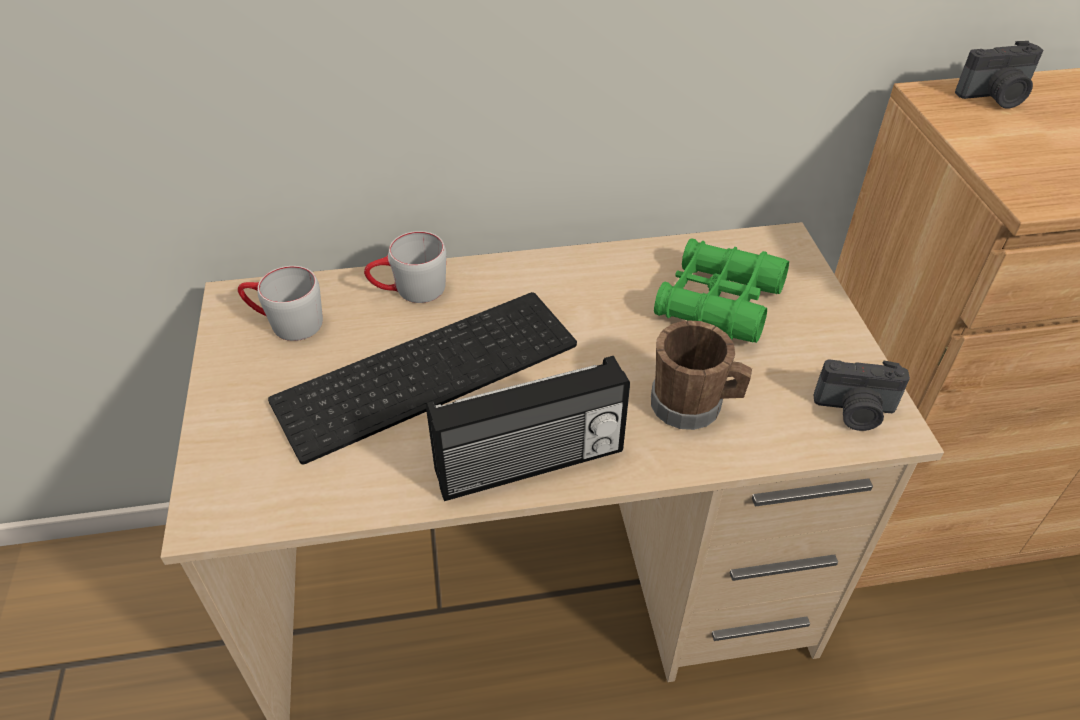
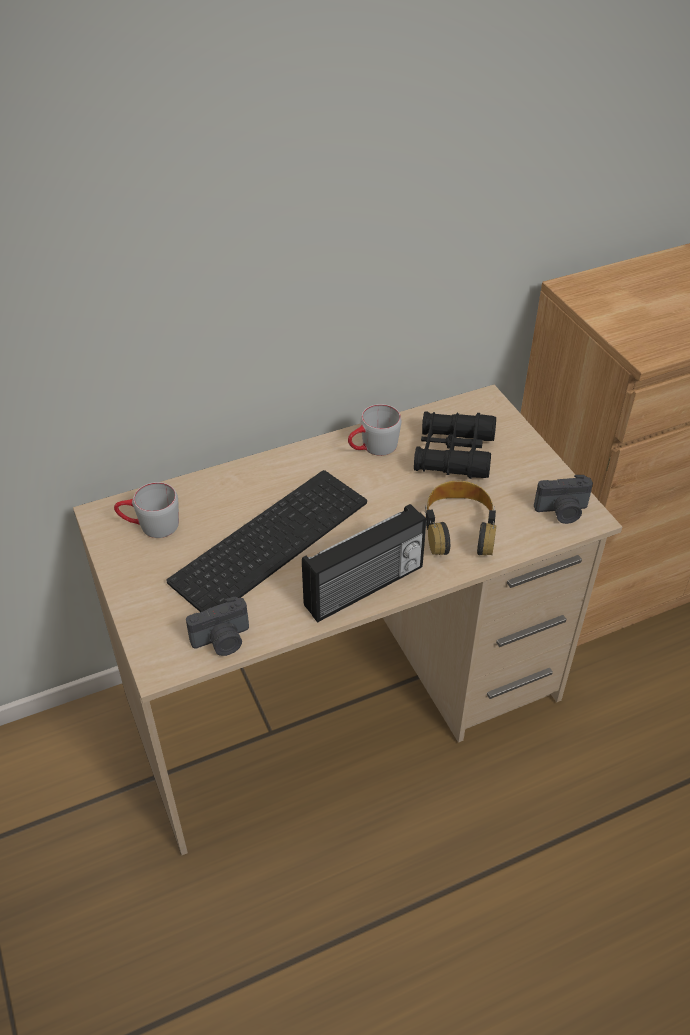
camera: 15 degrees left, 0 degrees up
grey mug [364,231,446,303] -> grey mug moved to [348,404,401,456]
brown mug [651,320,752,430] -> headphones [425,480,497,555]
green binoculars [654,238,789,343] -> black binoculars [414,411,496,479]
camera [955,41,1043,109] -> camera moved to [186,596,249,656]

